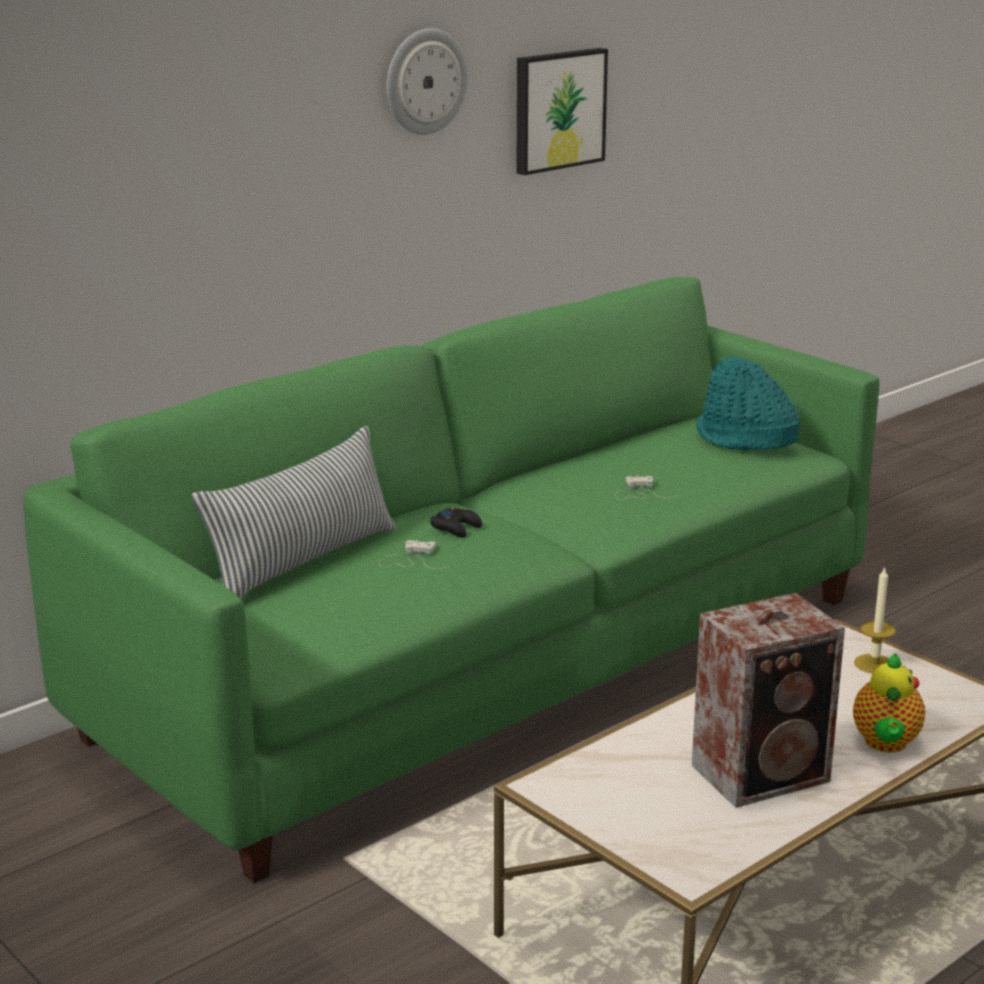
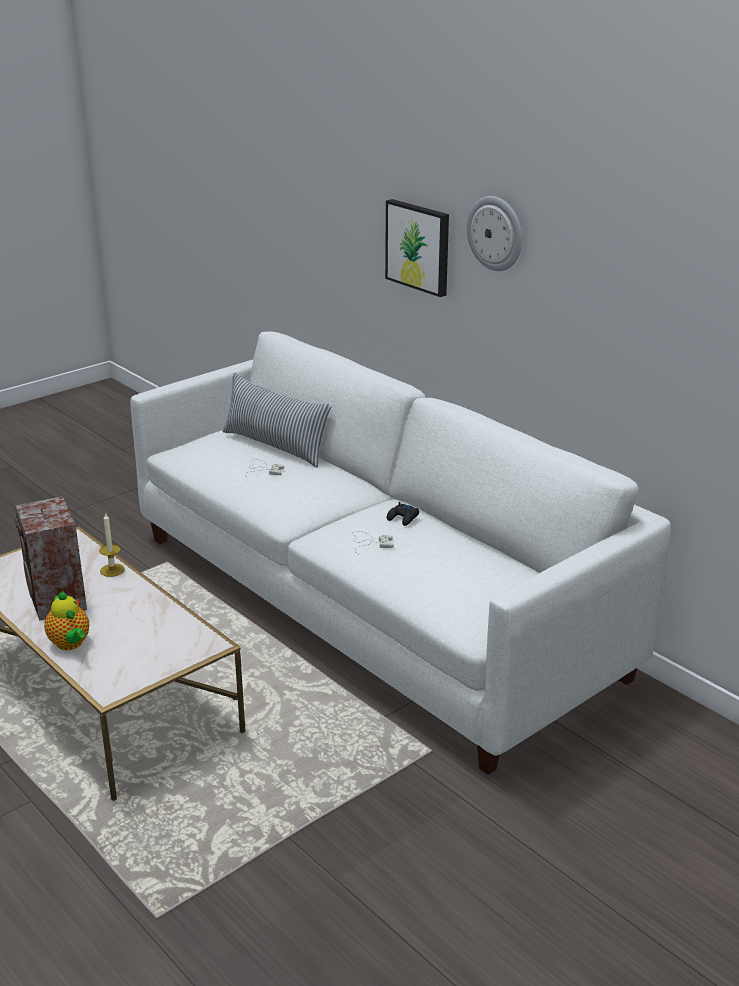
camera: 90 degrees right, 5 degrees up
green sofa [23,277,880,883] -> white sofa [131,331,671,775]
black game controller [430,508,482,537] -> black game controller moved to [387,502,419,526]
picture [516,48,608,175] -> picture moved to [385,199,449,297]
turquoise hat [696,357,800,451] -> none
teapot [853,654,925,752] -> teapot turned 135 degrees counterclockwise [44,591,89,650]
candle [854,567,896,674] -> candle moved to [99,512,125,577]

